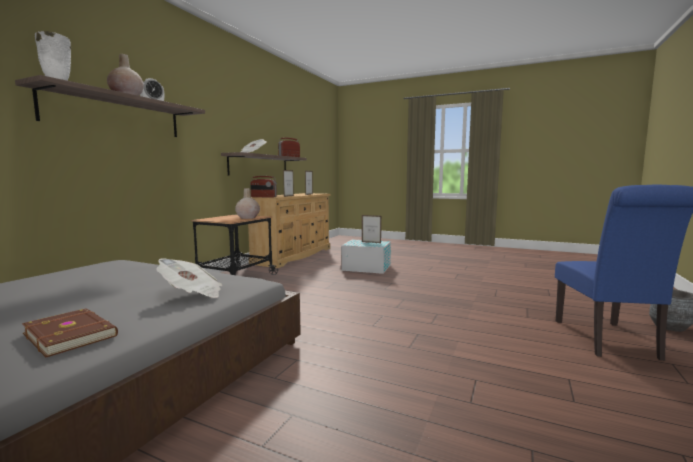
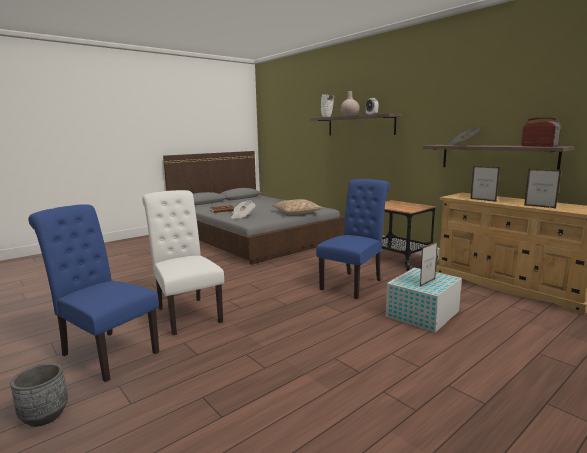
camera: 115 degrees right, 5 degrees up
beige vase [235,188,260,219] -> none
radio [250,176,277,198] -> none
none -> white chair [142,190,224,335]
none -> beige pillow [272,199,323,215]
none -> blue chair [316,179,390,299]

